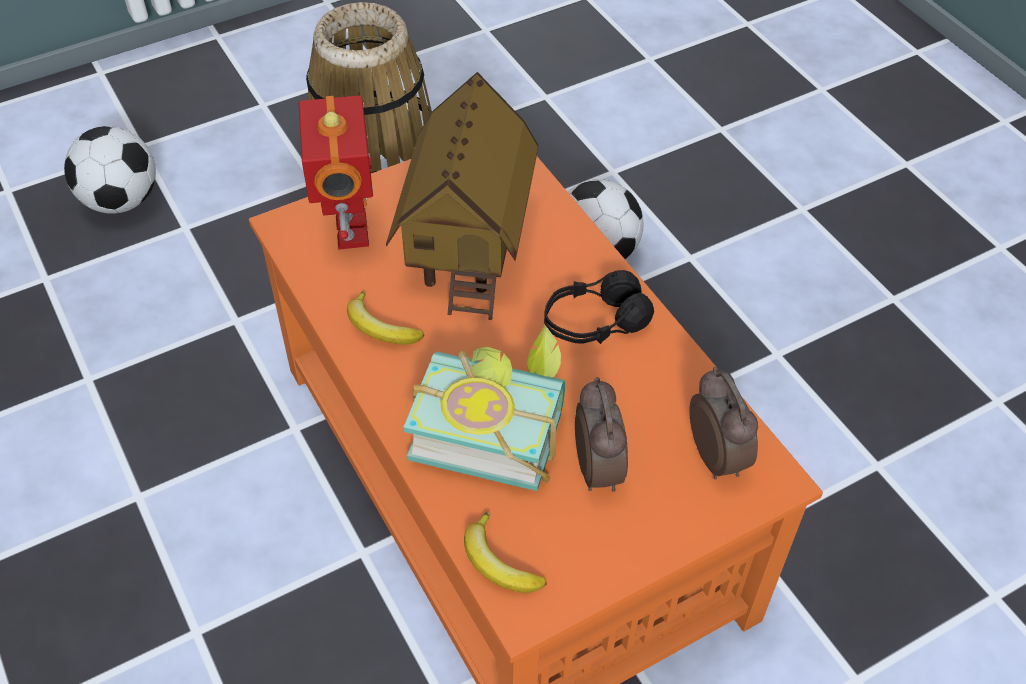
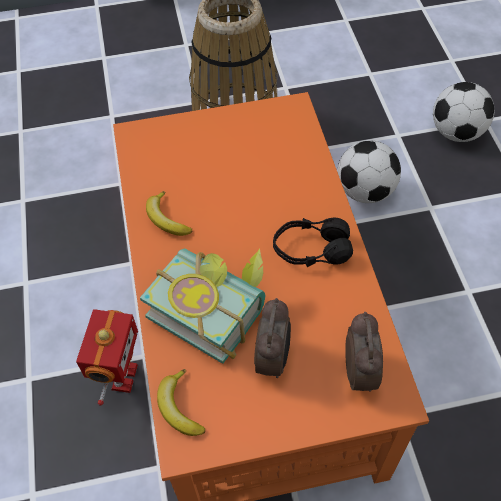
camera: 20 degrees right, 5 degrees up
football [64,126,156,214] -> football moved to [433,82,495,142]
toy robot [299,95,373,250] -> toy robot moved to [76,309,138,405]
toy house [386,72,538,320] -> none

